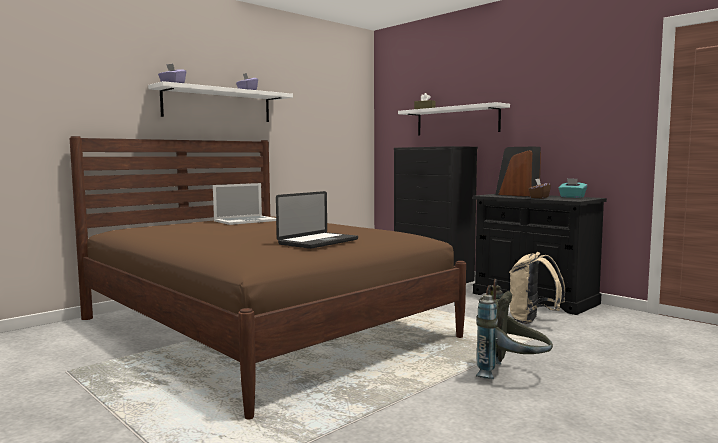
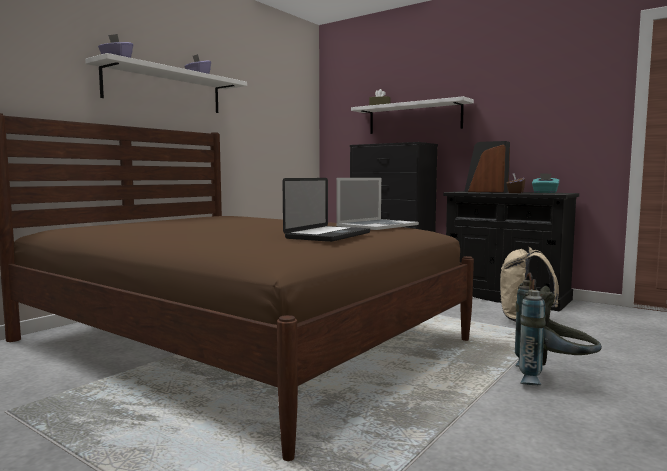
camera: 10 degrees left, 0 degrees up
laptop [213,183,276,225] -> laptop moved to [337,178,419,230]

